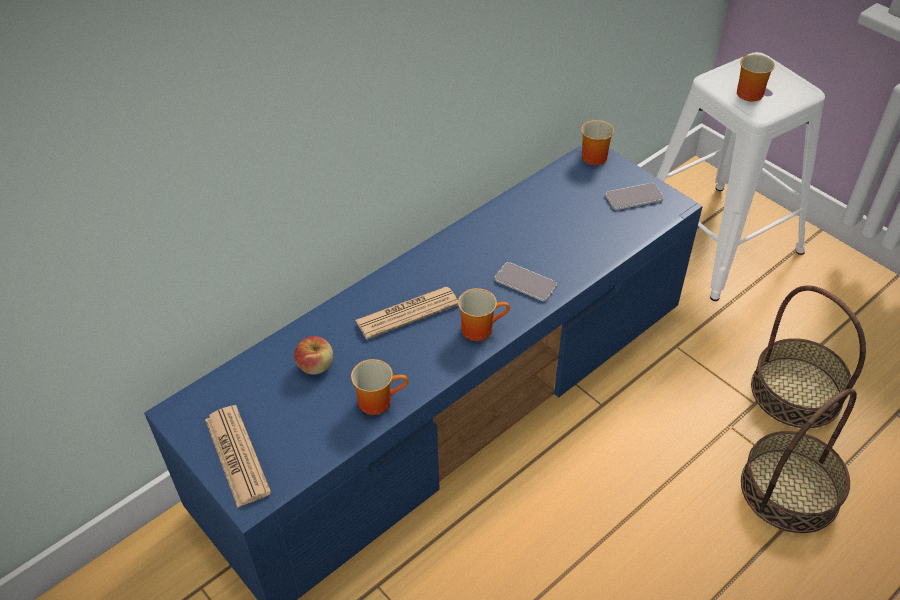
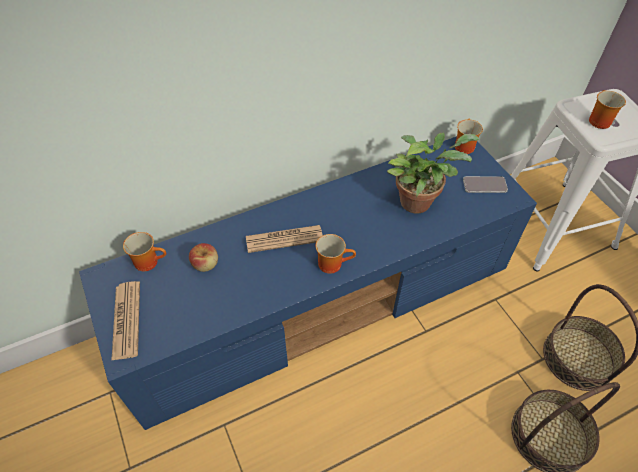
camera: 15 degrees right, 5 degrees up
mug [351,359,408,415] -> mug moved to [123,232,166,272]
phone [495,262,557,301] -> none
none -> potted plant [387,133,480,214]

